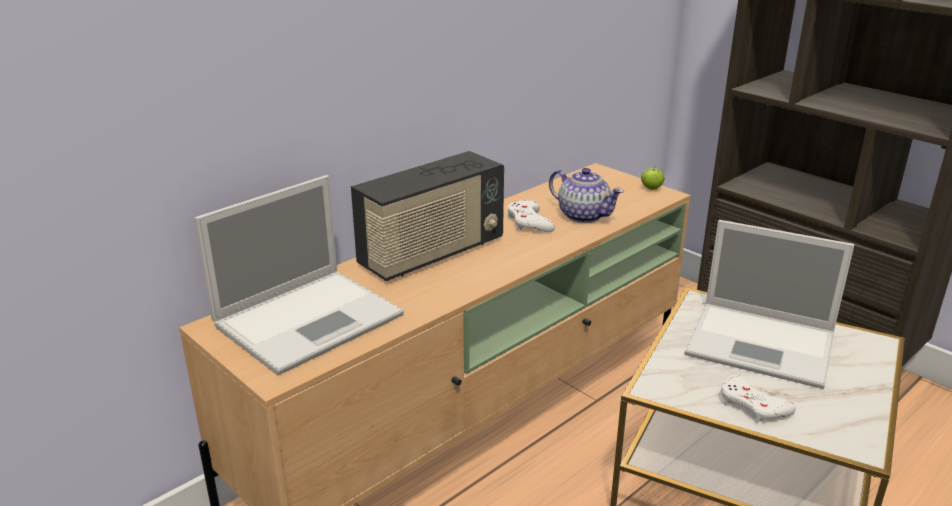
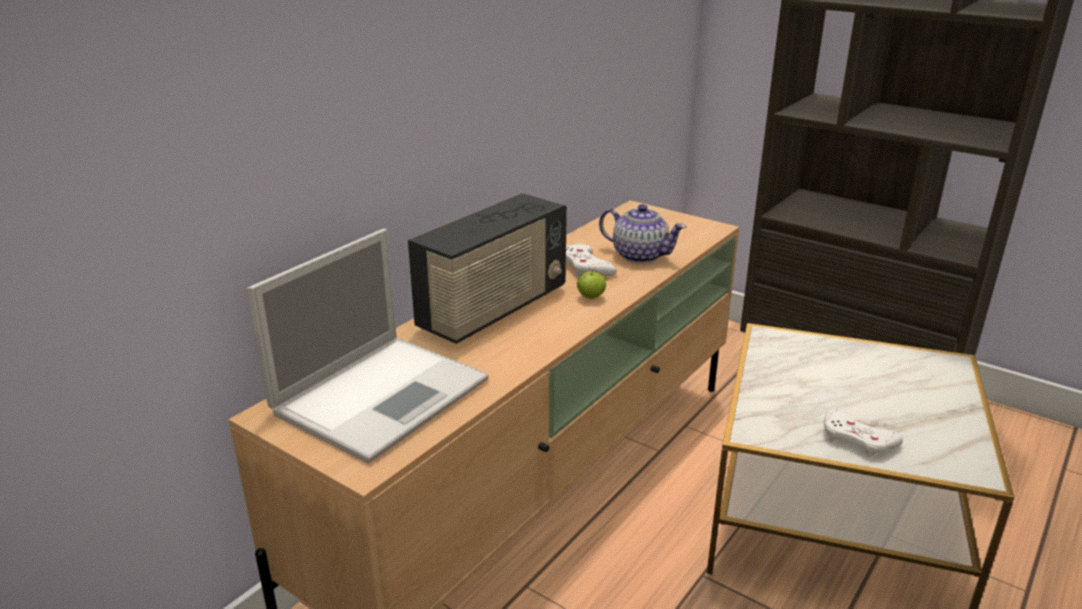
camera: 10 degrees left, 0 degrees up
apple [641,167,664,190] -> apple moved to [577,267,606,299]
laptop [685,220,854,389] -> none

